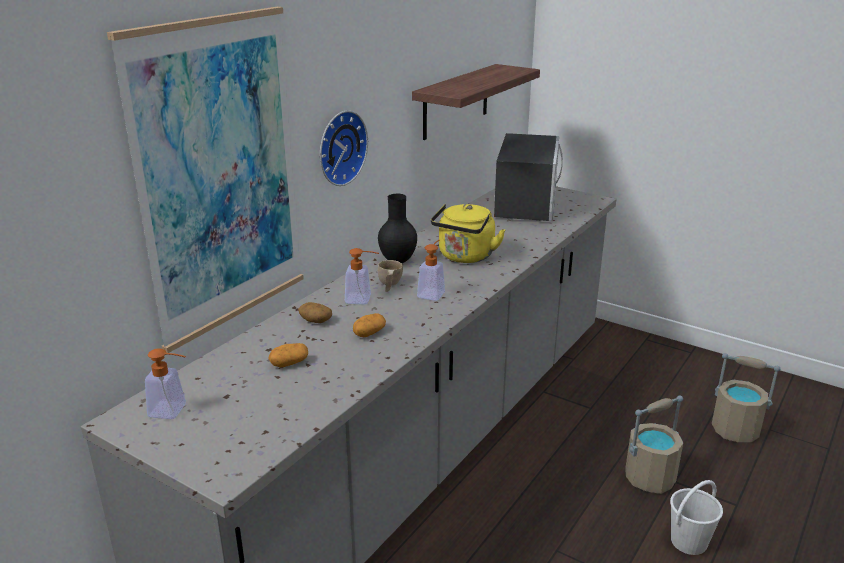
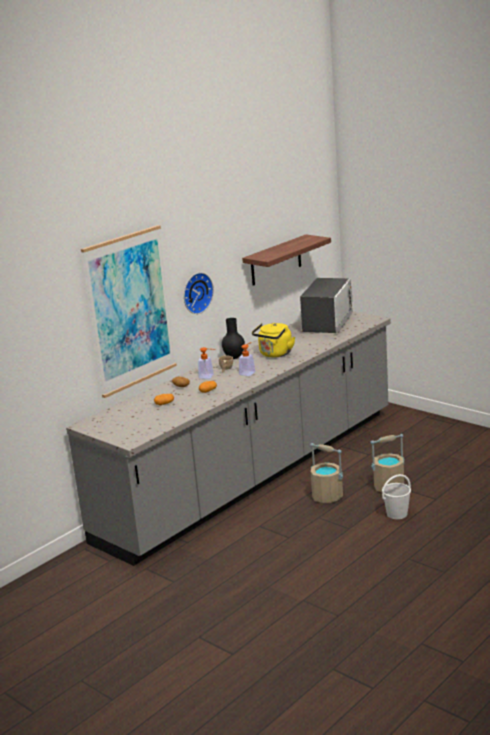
camera: 10 degrees right, 5 degrees down
soap dispenser [145,348,186,419] -> none
beige bucket [712,353,780,442] -> beige bucket moved to [310,443,343,503]

